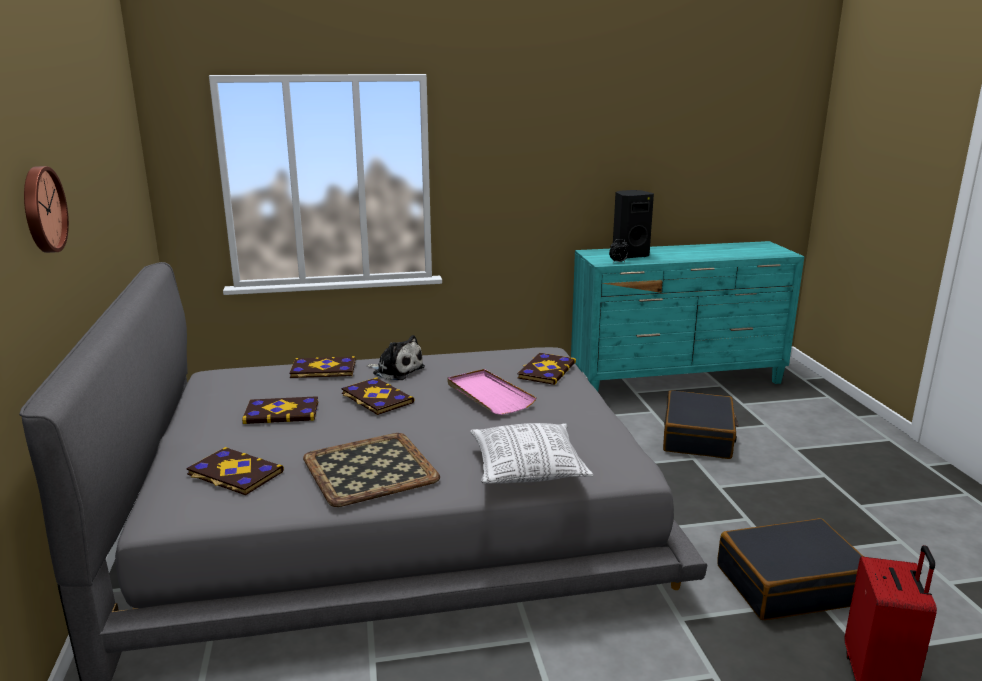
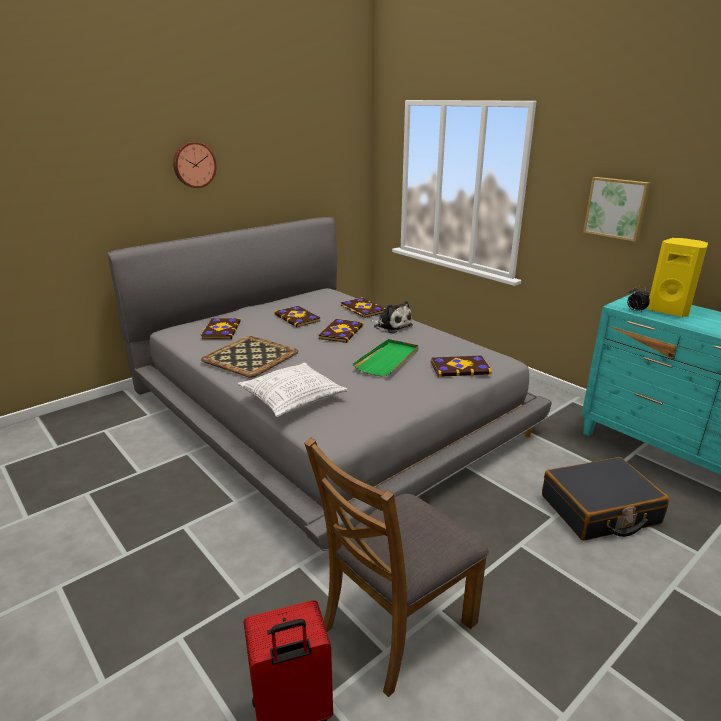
camera: 60 degrees right, 5 degrees up
plush toy [366,335,425,380] -> plush toy turned 45 degrees counterclockwise [371,301,413,334]
pink tray [447,369,537,415] -> green tray [353,339,419,377]
black speaker [613,190,654,258] -> yellow speaker [647,238,708,317]
black suitcase [717,518,864,620] -> brown chair [304,438,489,697]
none -> picture [583,177,651,242]

